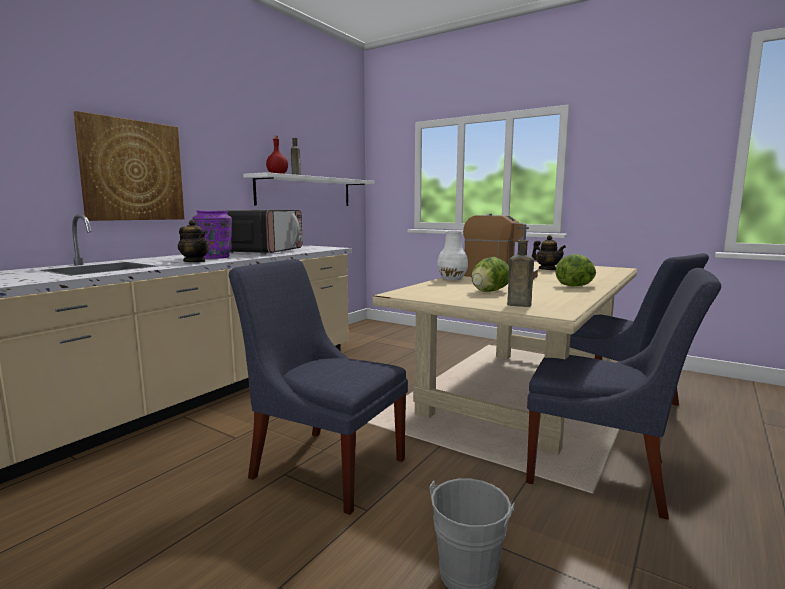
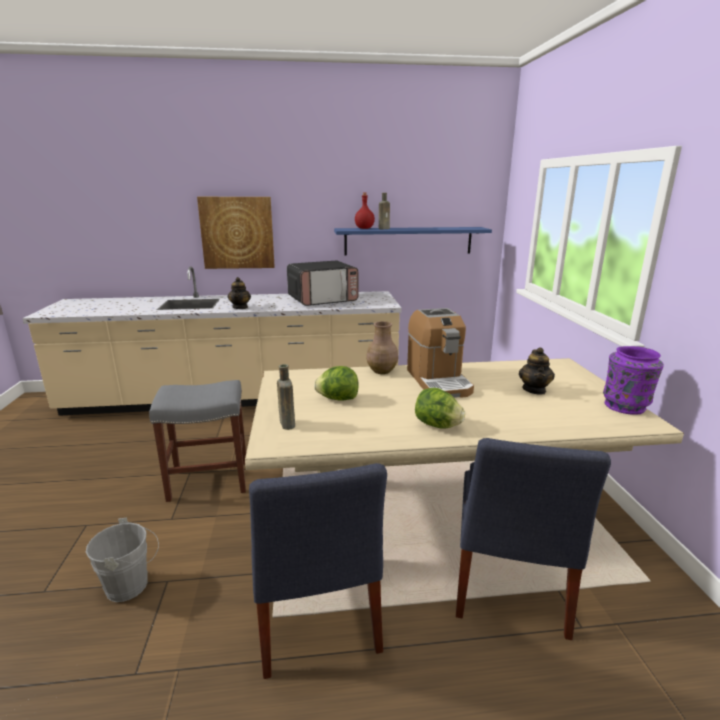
camera: 50 degrees right, 10 degrees up
purple vase [192,211,232,259] -> purple vase moved to [603,346,664,415]
blue chair [229,259,408,515] -> grey stool [149,380,246,502]
white shelf [243,172,374,206] -> blue shelf [334,227,492,256]
white vase [437,231,468,280] -> brown vase [366,321,398,374]

